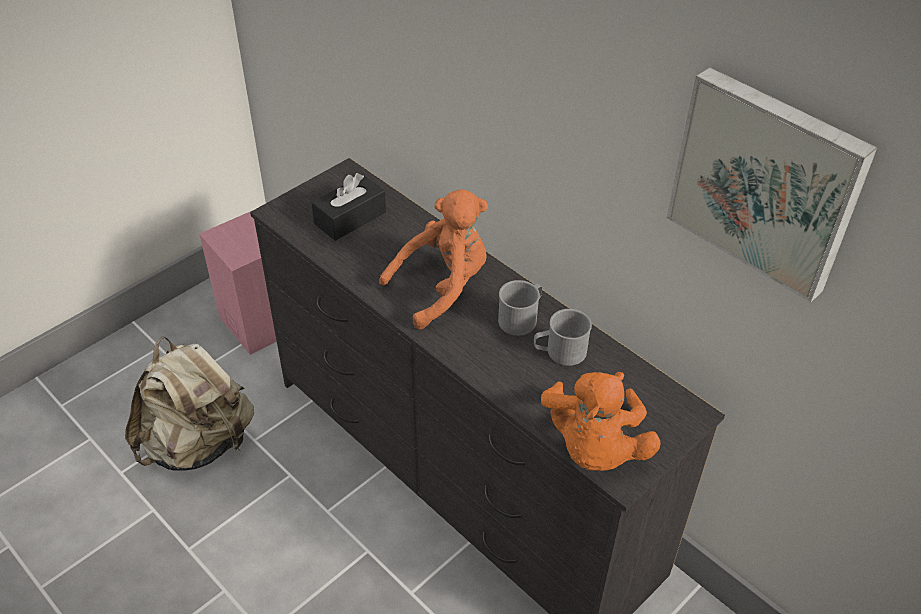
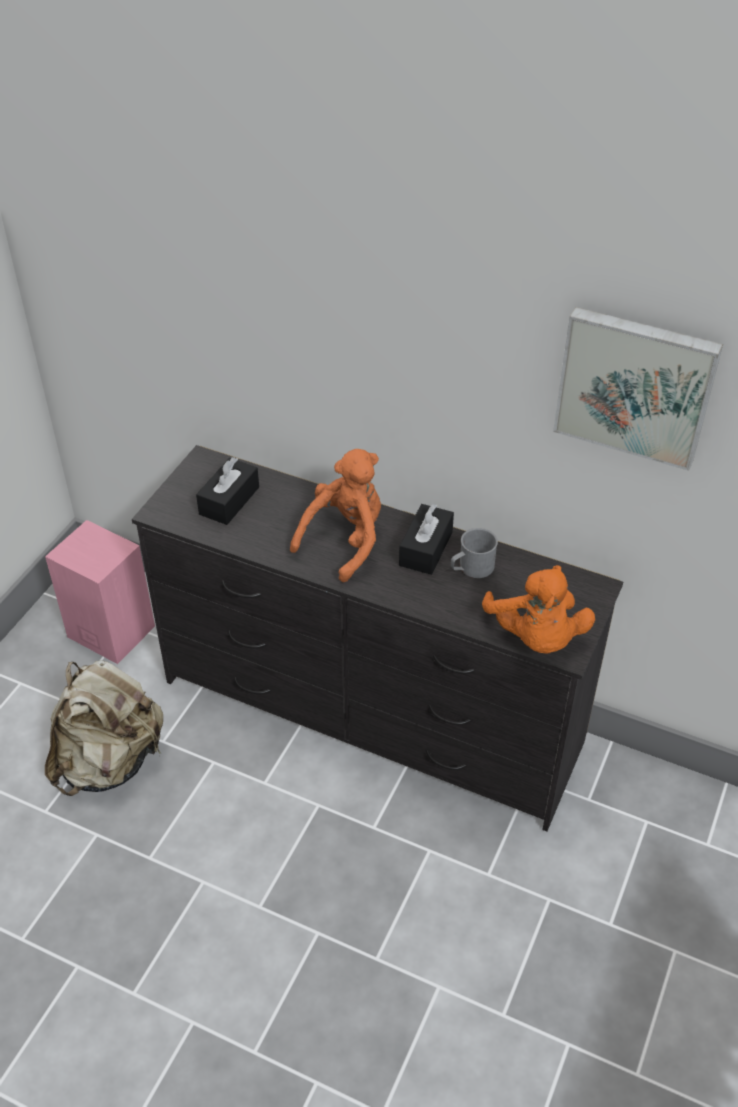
camera: 20 degrees left, 0 degrees up
grey mug [498,280,542,336] -> black tissue box [399,504,454,575]

